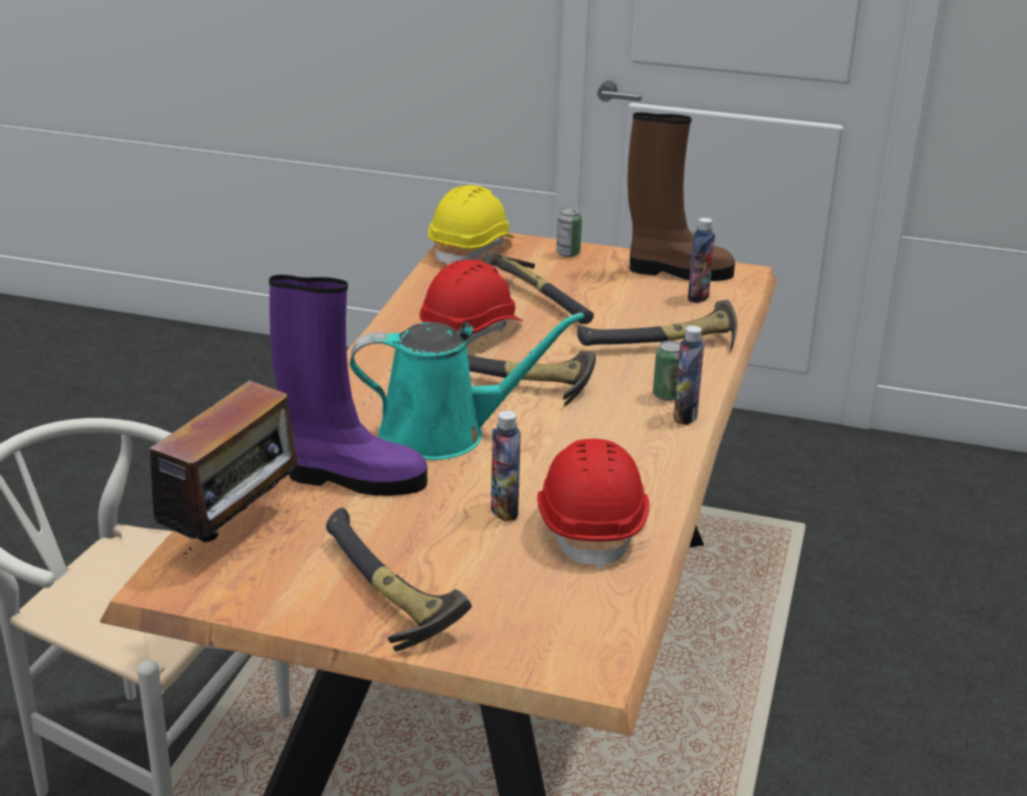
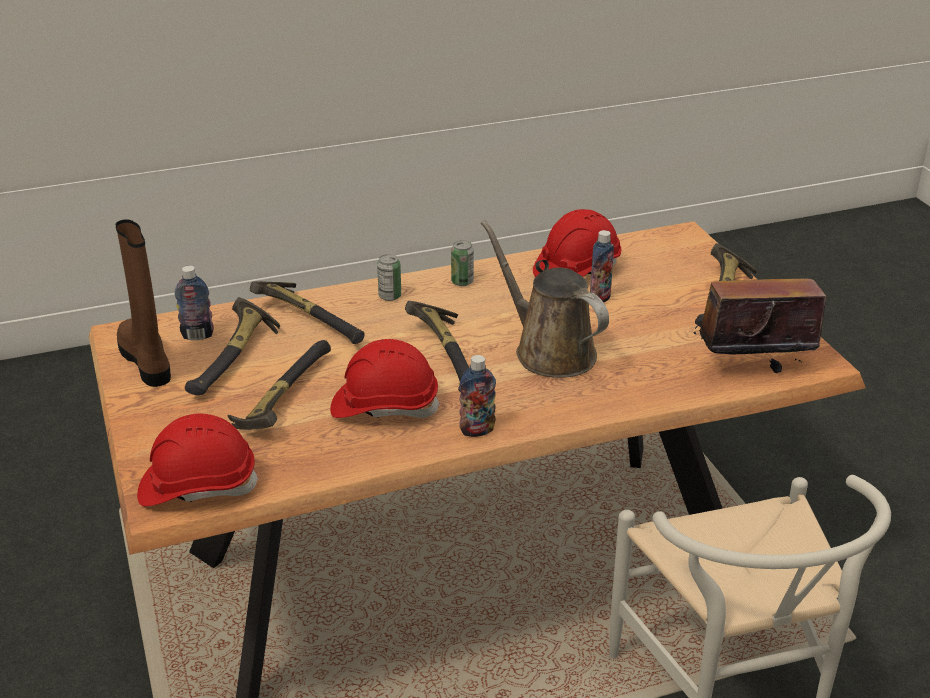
camera: 125 degrees left, 5 degrees up
purple boot [269,275,427,496] -> none
turquoise watering can [350,312,584,460] -> brown watering can [481,220,609,378]
yellow hard hat [428,185,515,265] -> red hard hat [137,413,259,506]
can [556,207,582,257] -> can moved to [451,240,474,286]
bottle [673,326,704,425] -> bottle moved to [459,355,496,437]
none -> hammer [185,297,280,395]

